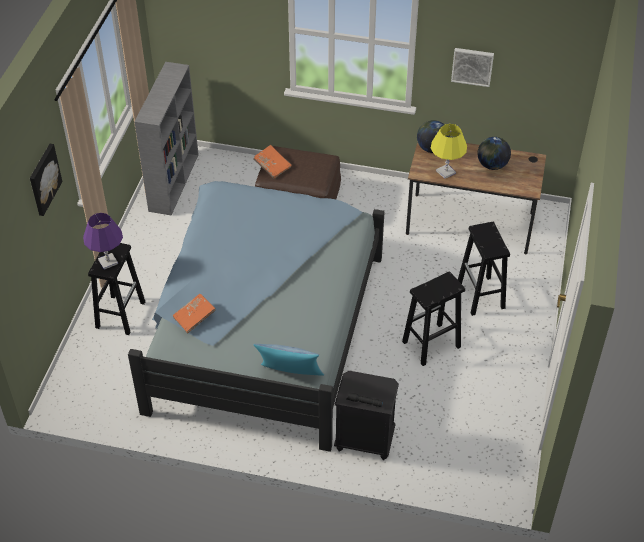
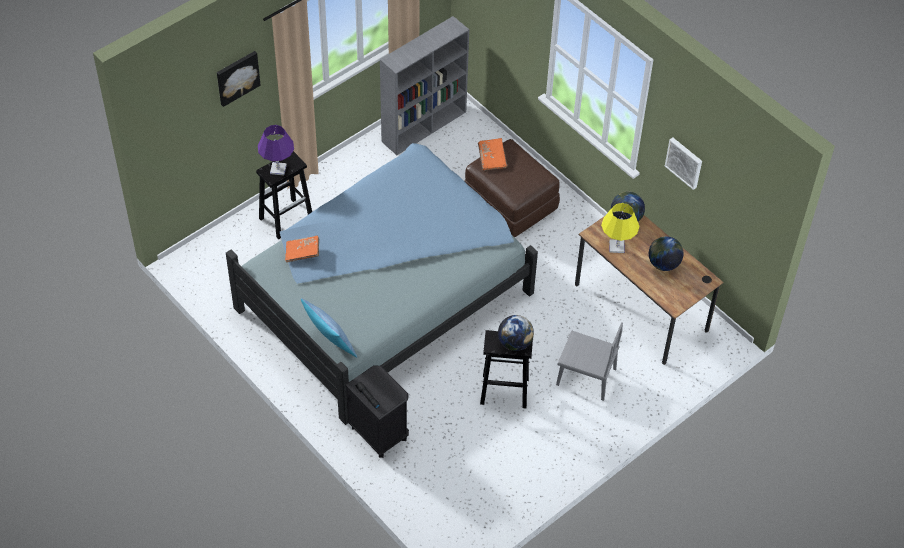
camera: 35 degrees right, 5 degrees up
black stool [458,222,510,316] -> grey chair [556,322,623,401]
none -> globe [498,315,534,351]

